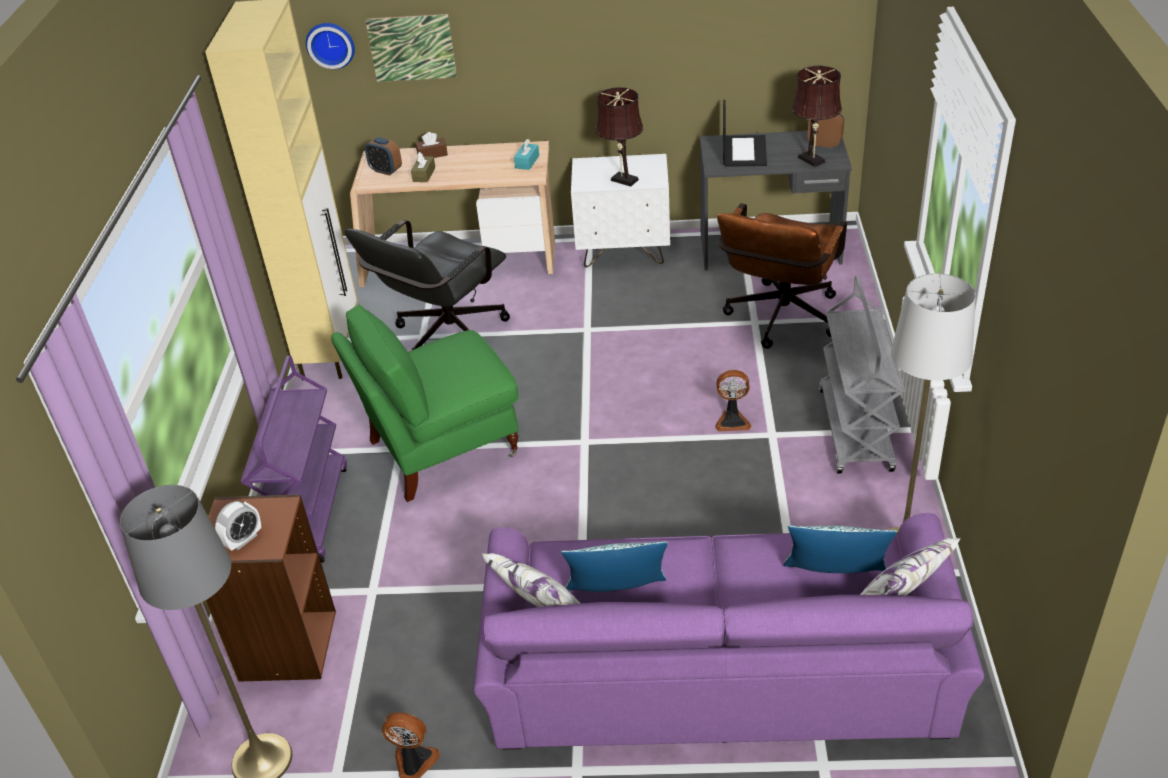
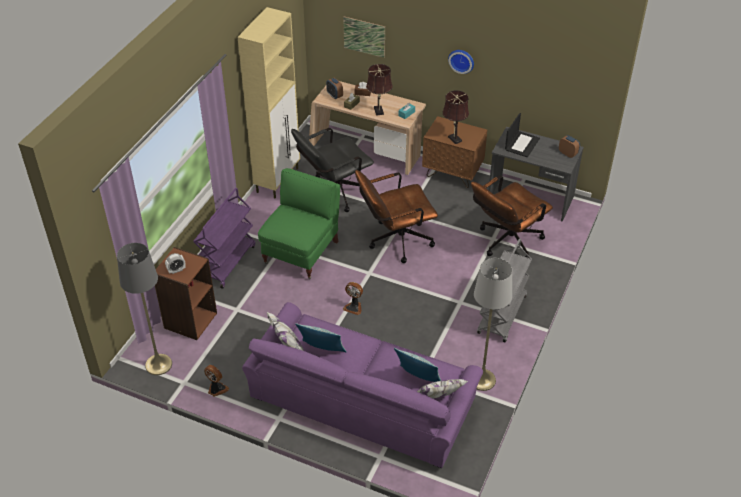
camera: 20 degrees right, 5 degrees up
wall clock [306,23,355,69] -> wall clock moved to [448,50,474,74]
green armchair [331,304,519,502] -> green armchair turned 120 degrees clockwise [258,168,340,279]
white nightstand [571,154,670,267] -> brown nightstand [422,116,487,188]
fan [715,370,751,431] -> fan moved to [343,282,363,315]
brown table lamp [792,66,842,167] -> brown table lamp moved to [366,64,392,116]
none -> brown office chair [355,170,438,263]

